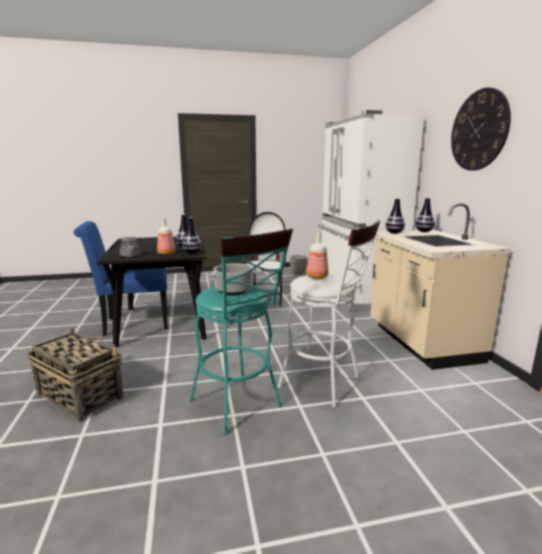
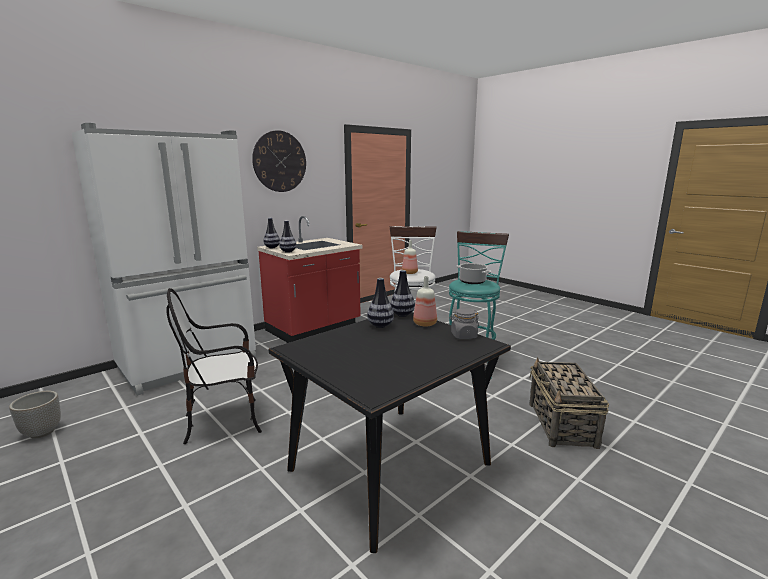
camera: 120 degrees left, 0 degrees up
blue chair [74,221,168,336] -> none
beige counter [370,203,510,370] -> red counter [257,216,362,343]

